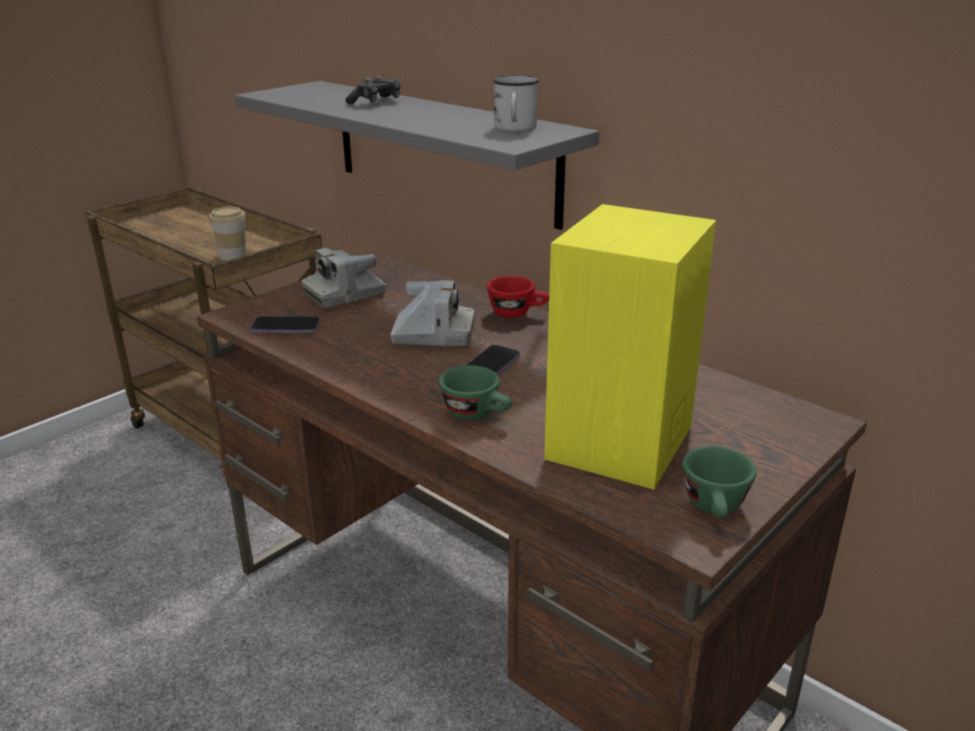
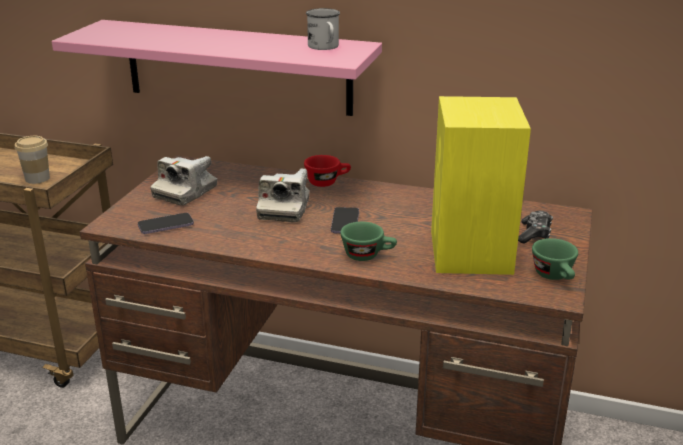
camera: 25 degrees left, 0 degrees up
grey shelf [235,81,600,230] -> pink shelf [52,20,382,116]
game controller [345,76,401,104] -> game controller moved to [518,211,553,243]
camera [390,280,475,347] -> camera turned 120 degrees clockwise [256,169,310,222]

